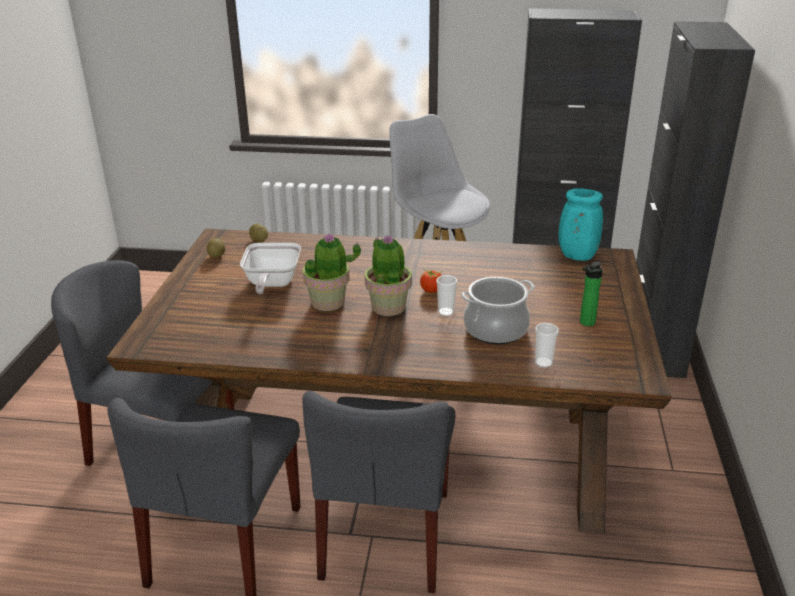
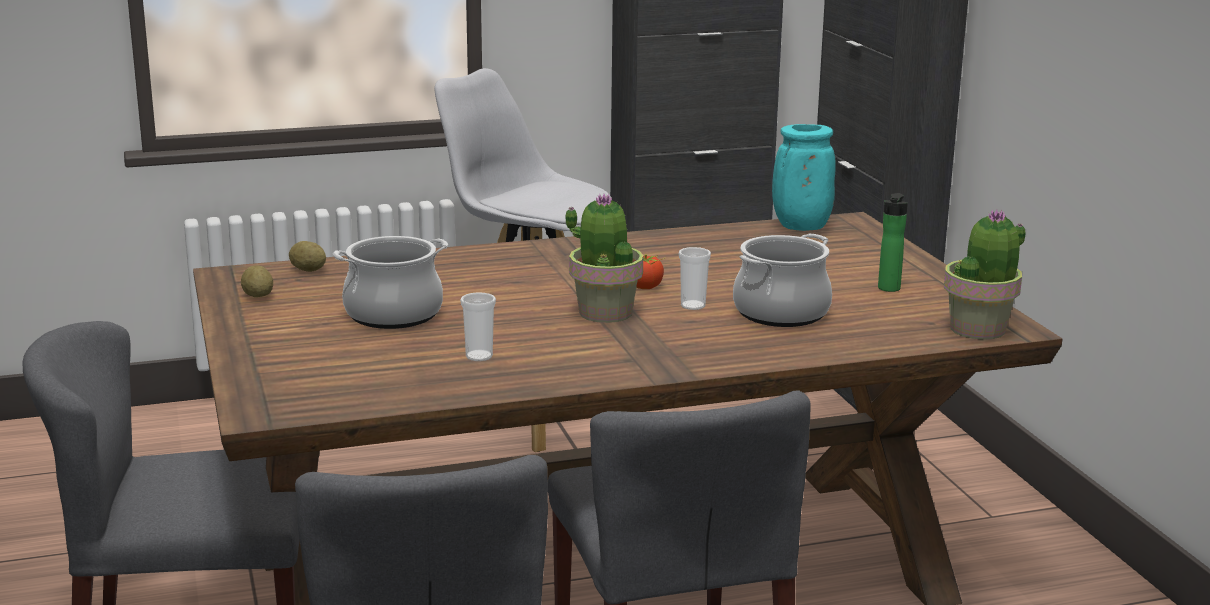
camera: 25 degrees left, 10 degrees down
frying pan [240,243,301,294] -> cooking pot [333,236,448,329]
potted plant [303,233,361,311] -> potted plant moved to [944,209,1026,340]
cup [535,323,559,368] -> cup moved to [460,293,496,361]

